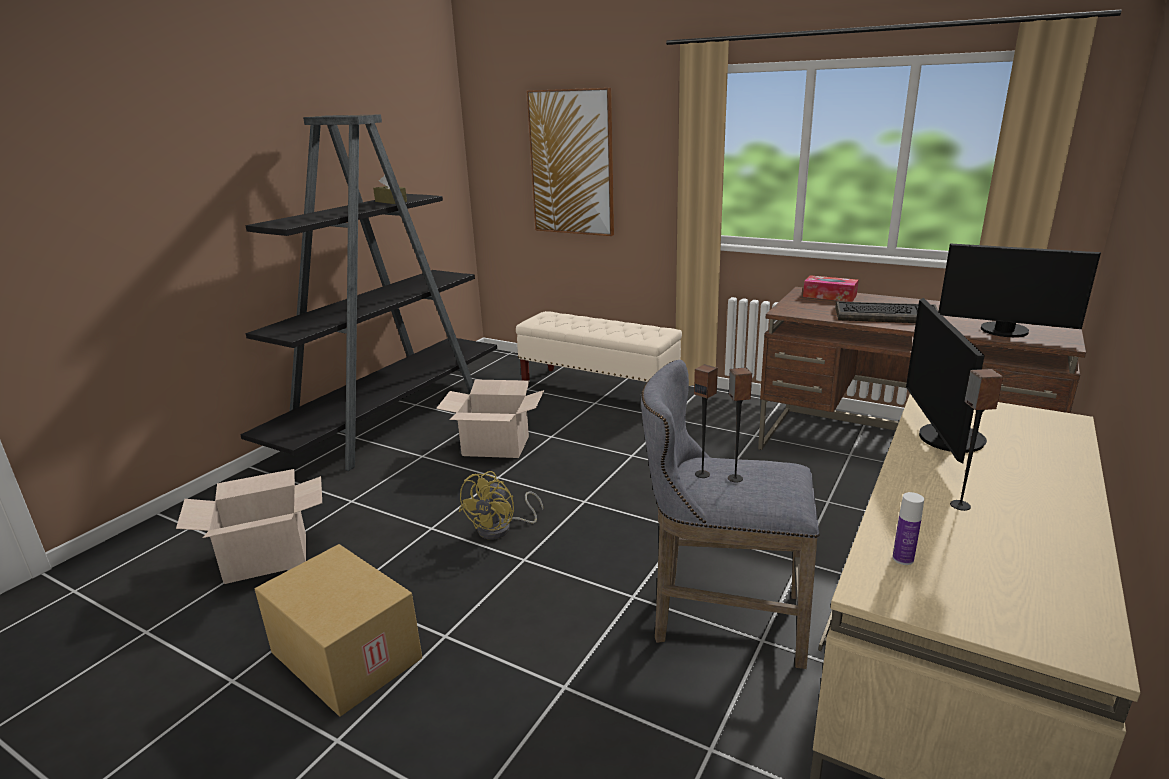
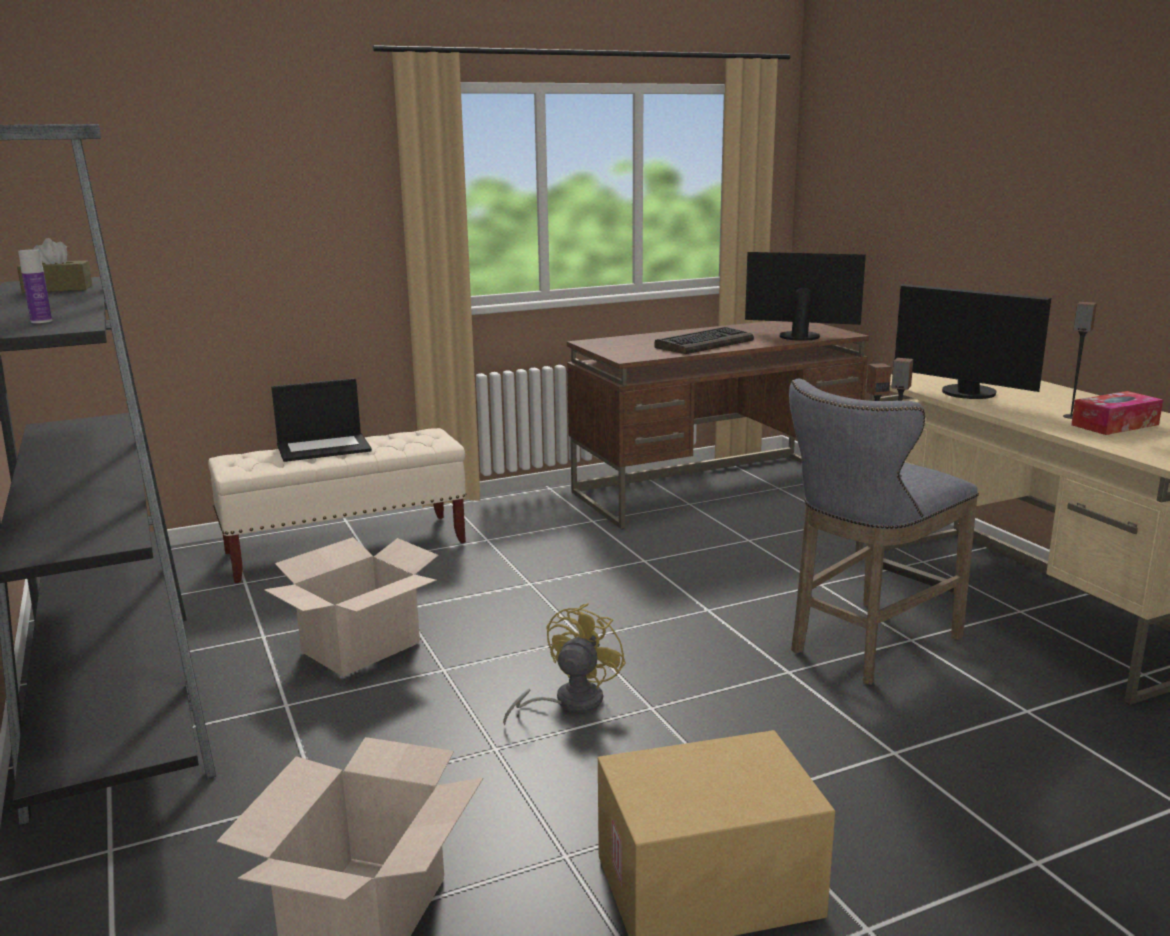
camera: 55 degrees left, 5 degrees down
yellow fan [459,471,543,539] -> yellow fan turned 120 degrees counterclockwise [503,603,626,725]
picture [527,88,614,236] -> none
tissue box [803,275,858,302] -> tissue box moved to [1071,391,1163,435]
bottle [892,492,924,565] -> bottle moved to [18,249,52,323]
monitor [939,243,1101,337] -> monitor turned 135 degrees counterclockwise [745,252,866,341]
none -> laptop [271,378,372,462]

